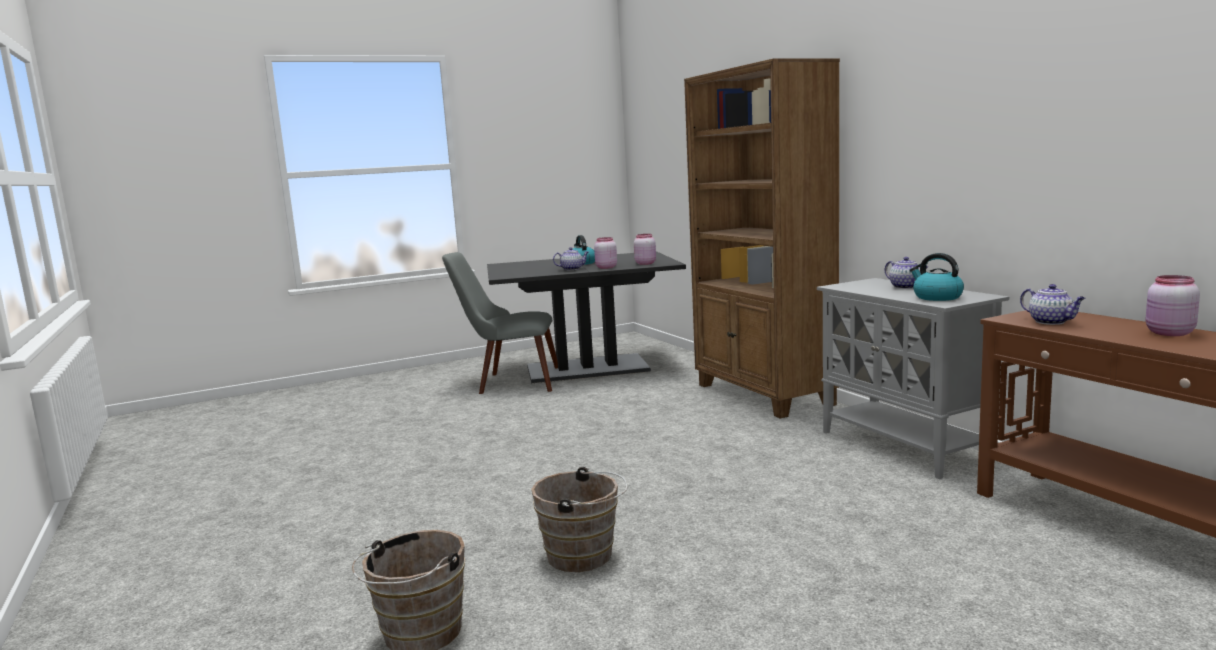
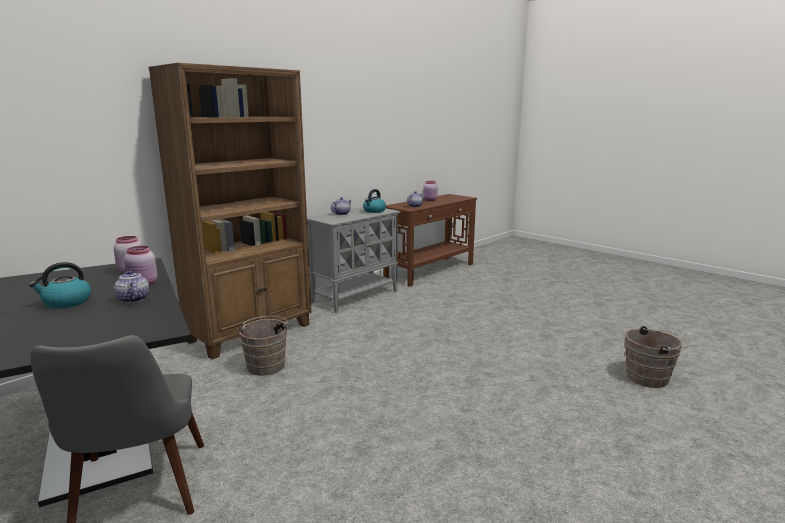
camera: 110 degrees left, 5 degrees up
brown bucket [531,467,627,572] -> brown bucket moved to [237,316,290,376]

